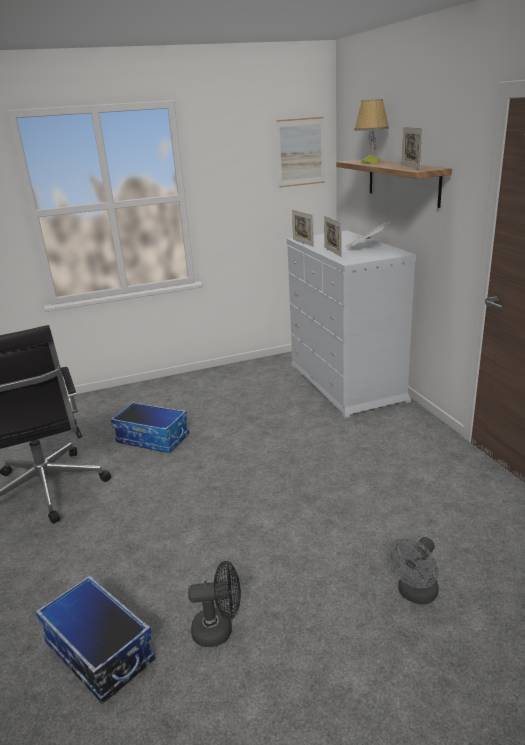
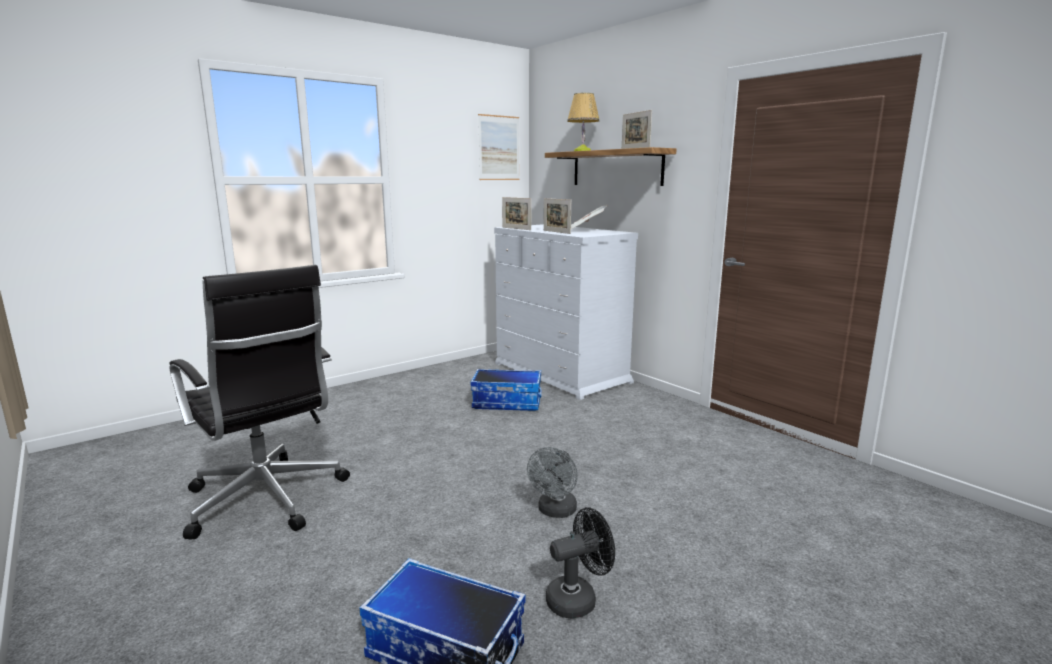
camera: 20 degrees left, 10 degrees down
storage box [111,402,189,453] -> storage box moved to [471,369,542,411]
grey fan [387,537,439,605] -> grey fan moved to [527,447,578,518]

